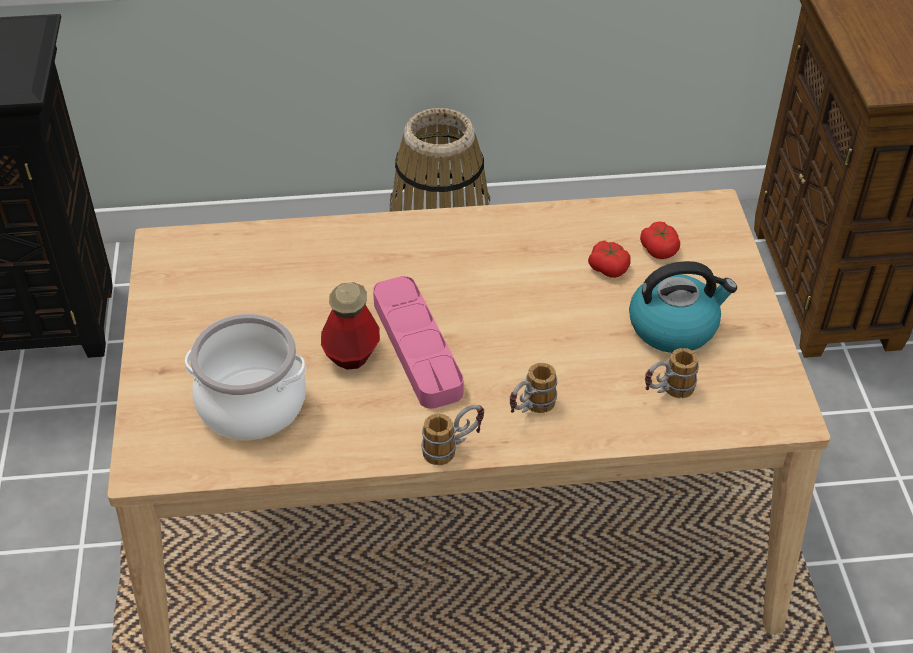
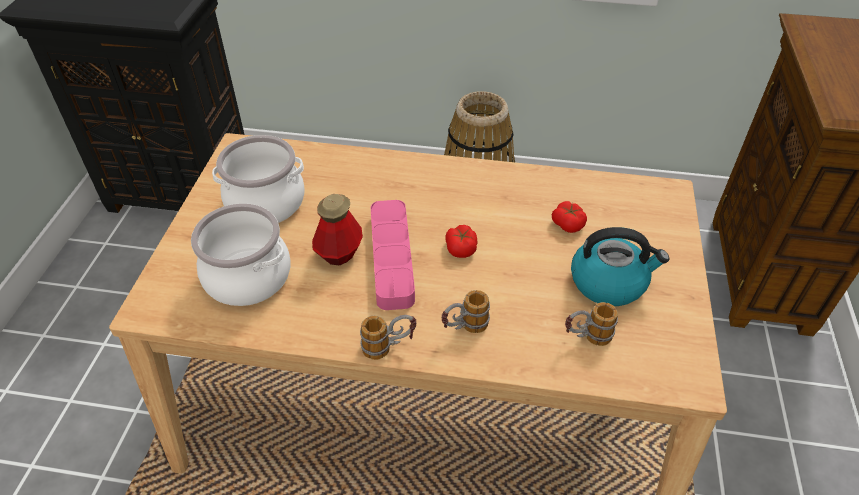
camera: 15 degrees right, 0 degrees up
tomato [640,222,680,259] -> tomato moved to [445,225,477,258]
none -> cooking pot [212,135,305,223]

